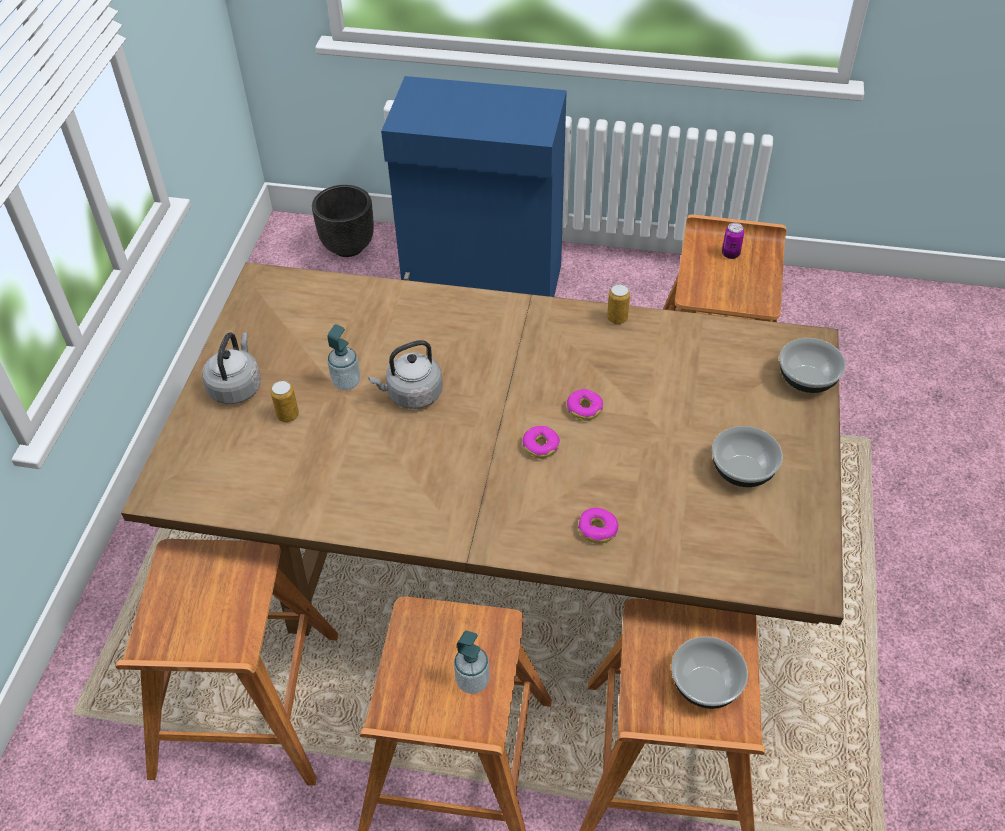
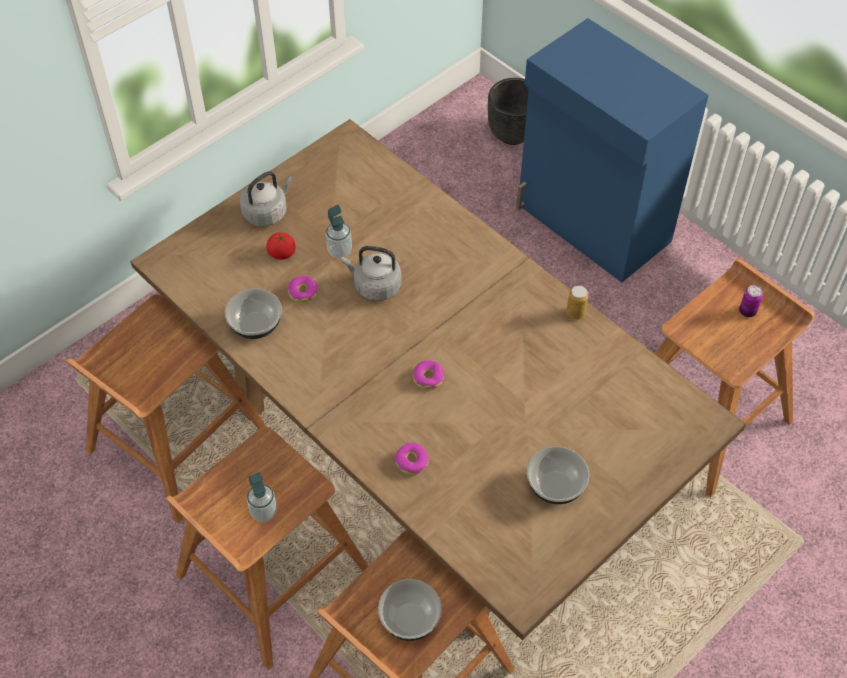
camera: 35 degrees right, 5 degrees up
can [271,381,299,422] -> tomato [266,232,296,260]
donut [567,389,603,421] -> donut moved to [288,276,318,302]
bowl [779,338,846,393] -> bowl moved to [225,289,282,339]

